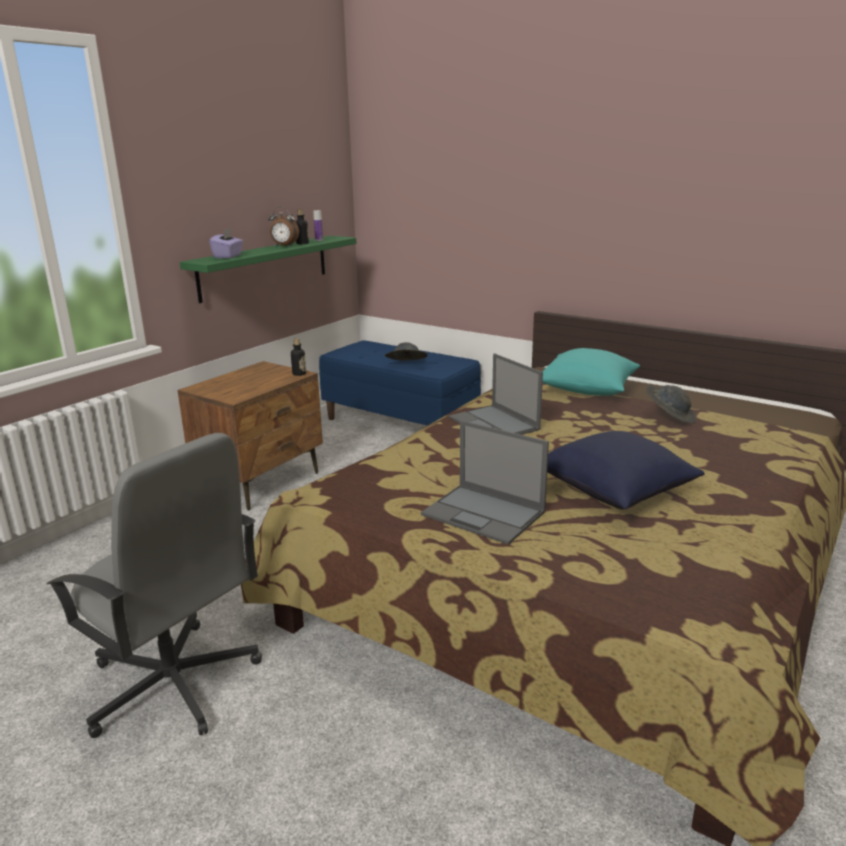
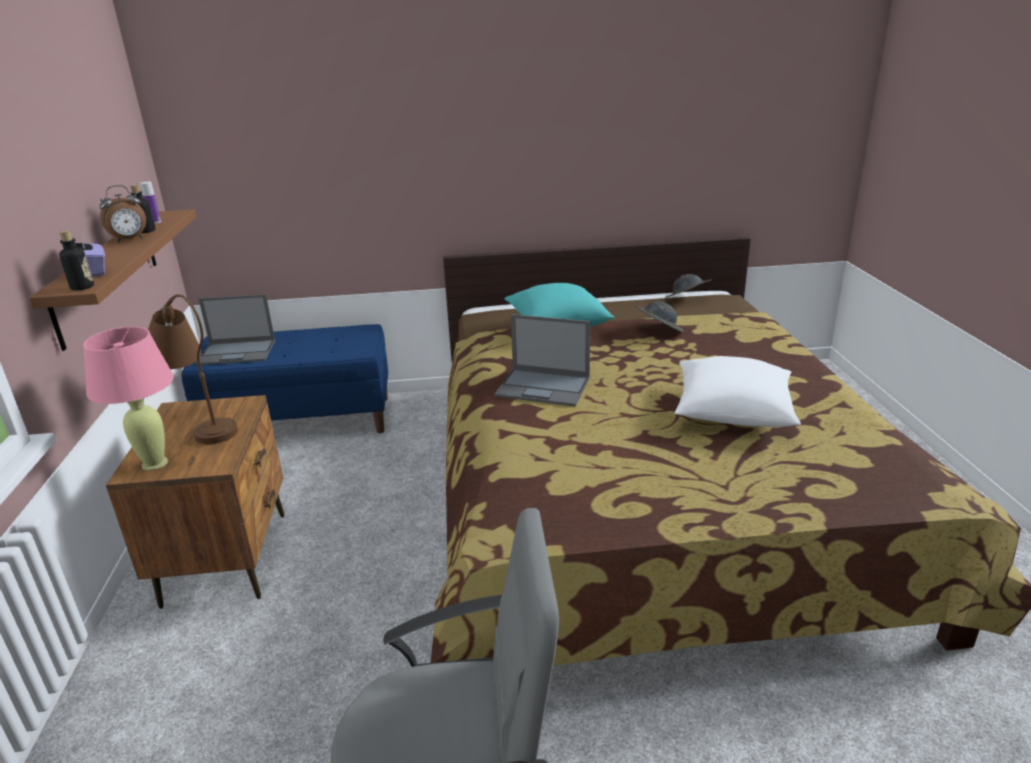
camera: 40 degrees left, 5 degrees up
green shelf [180,236,357,303] -> brown shelf [29,209,196,351]
bottle [291,338,306,376] -> bottle moved to [59,230,94,290]
grey hat [385,342,428,360] -> grey hat moved to [665,274,712,298]
laptop [421,420,549,545] -> laptop moved to [196,294,275,365]
blue pillow [547,431,705,510] -> white pillow [675,356,801,427]
none -> pink table lamp [83,327,174,471]
none -> brown table lamp [148,294,238,444]

